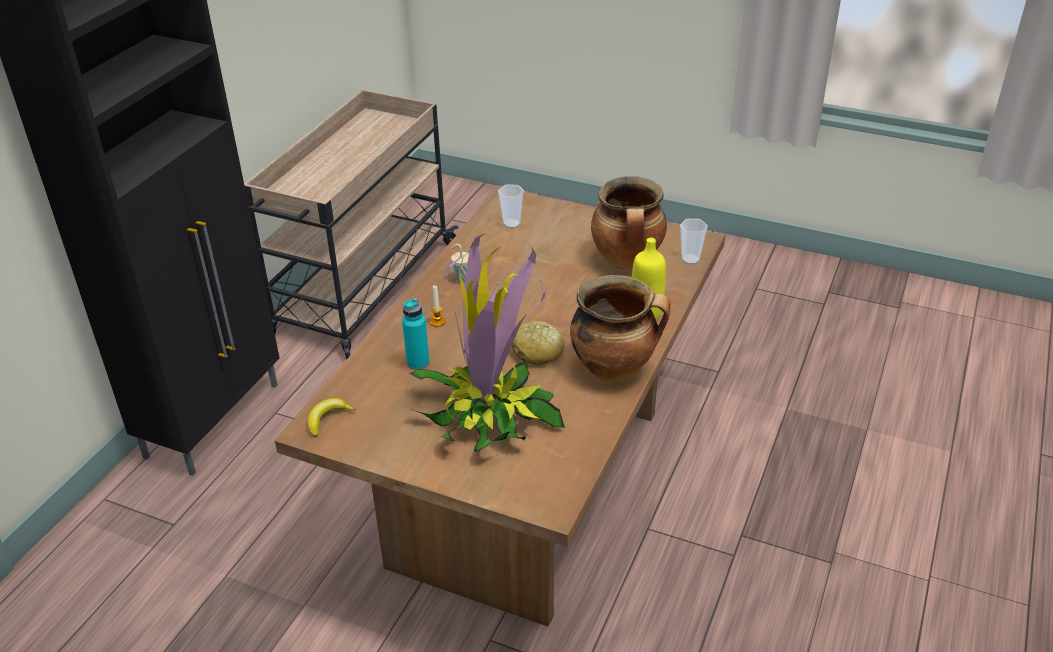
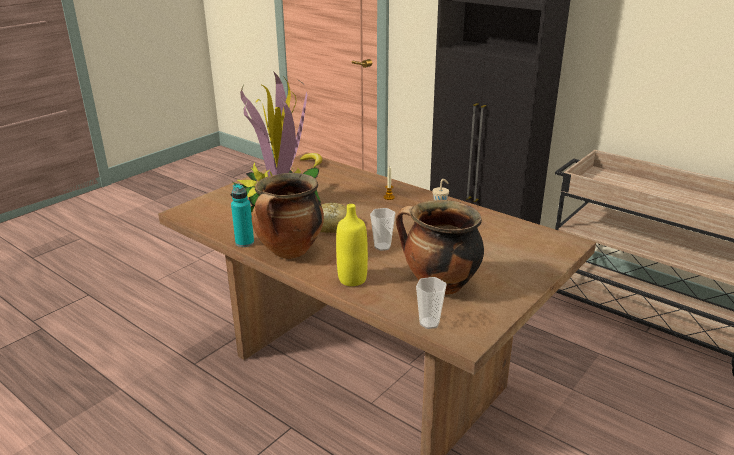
camera: 105 degrees right, 10 degrees down
turquoise bottle [402,298,430,370] -> turquoise bottle moved to [231,184,254,247]
cup [498,185,524,228] -> cup moved to [370,208,395,251]

